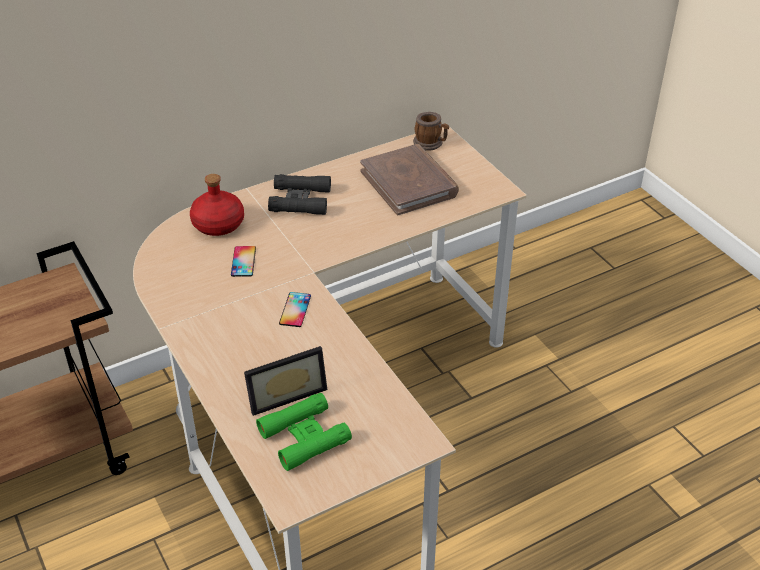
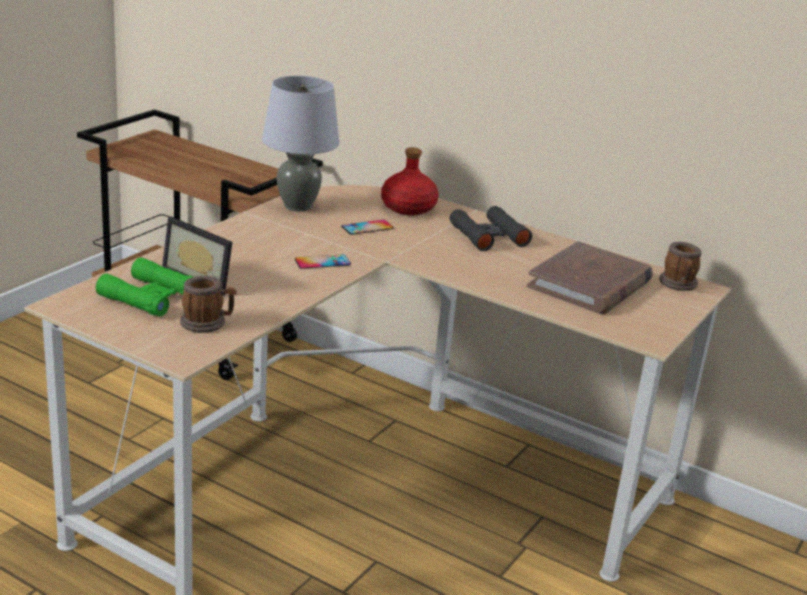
camera: 60 degrees right, 15 degrees down
none -> mug [180,276,236,333]
none -> grey table lamp [262,76,339,212]

